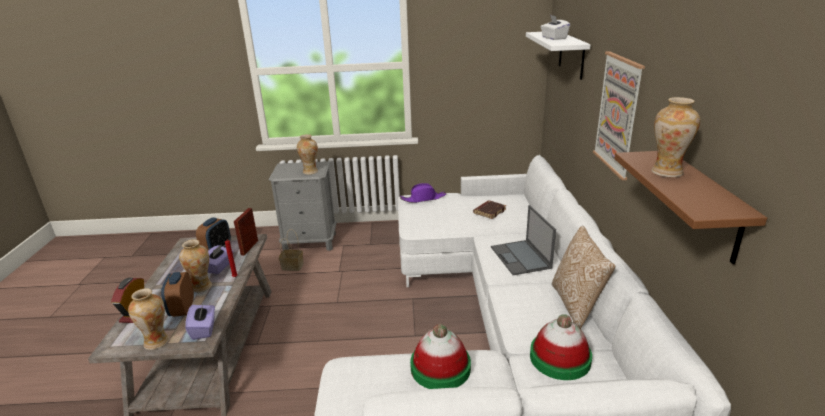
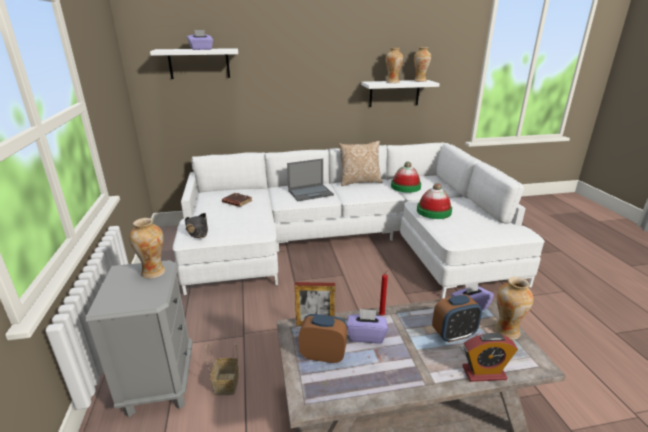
camera: 100 degrees left, 0 degrees up
vase [179,239,212,292] -> vase moved to [414,47,431,82]
purple hat [400,183,446,203] -> black hat [185,213,208,238]
white tissue box [540,15,570,40] -> purple tissue box [187,30,213,50]
picture [593,51,645,180] -> none
brown shelf [614,151,767,264] -> white shelf [361,80,440,107]

